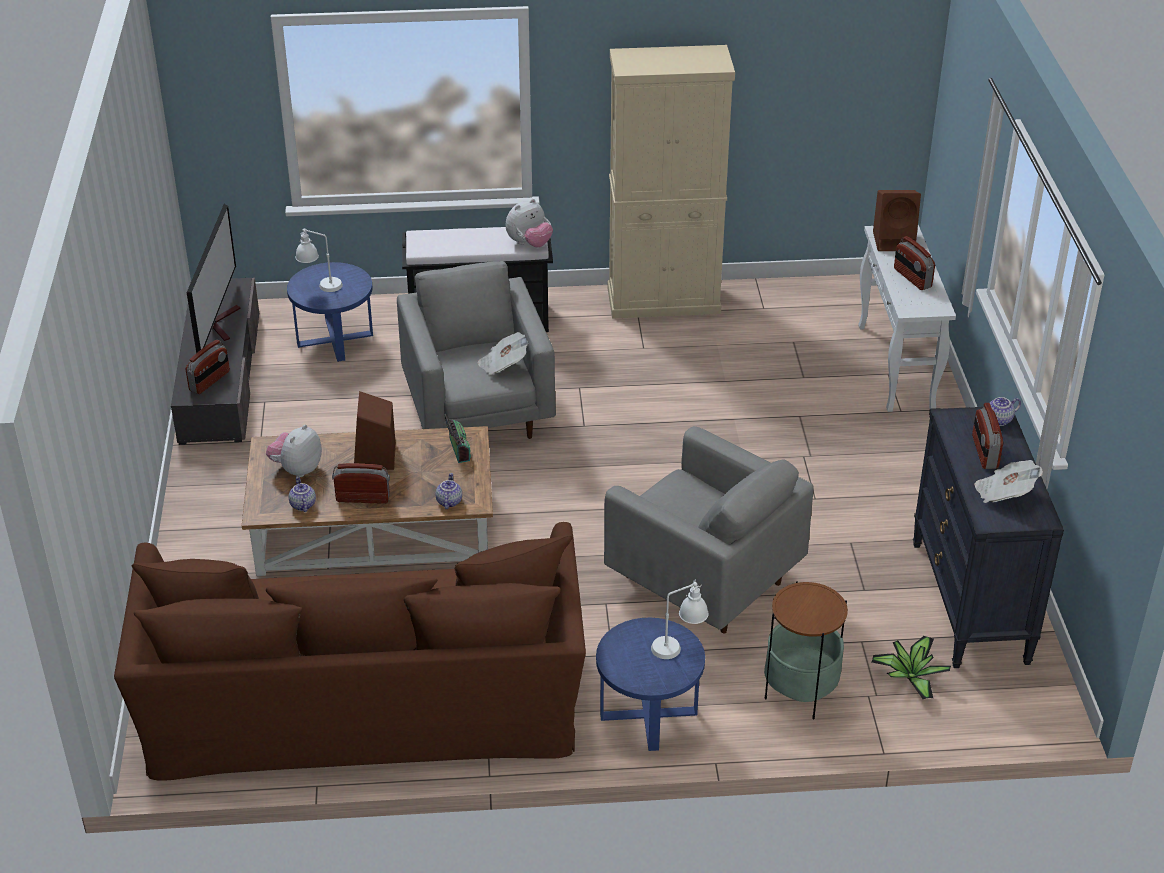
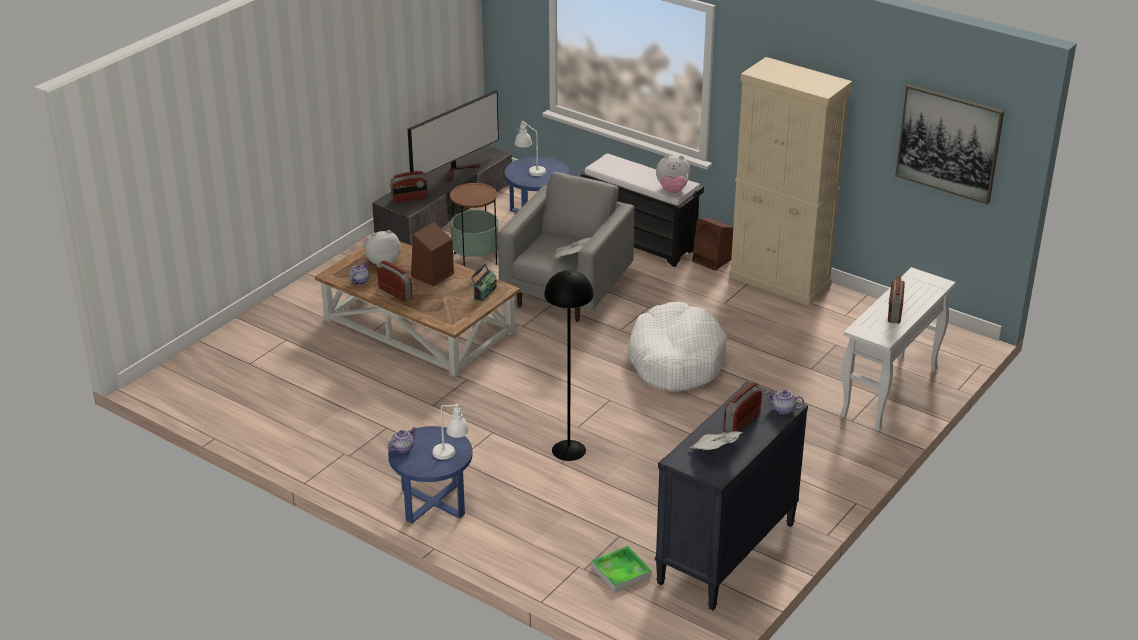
camera: 40 degrees right, 5 degrees down
brown sofa [114,522,586,781] -> none
teapot [435,473,462,509] -> teapot moved to [387,427,417,453]
grey armchair [604,426,814,633] -> black floor lamp [544,270,594,461]
side table [764,581,848,719] -> side table moved to [450,183,498,267]
potted plant [871,636,951,699] -> tray [591,546,652,592]
brown speaker [873,190,921,251] -> brown speaker moved to [692,218,733,271]
none -> white dog bed [627,302,727,392]
none -> picture [895,84,1004,205]

